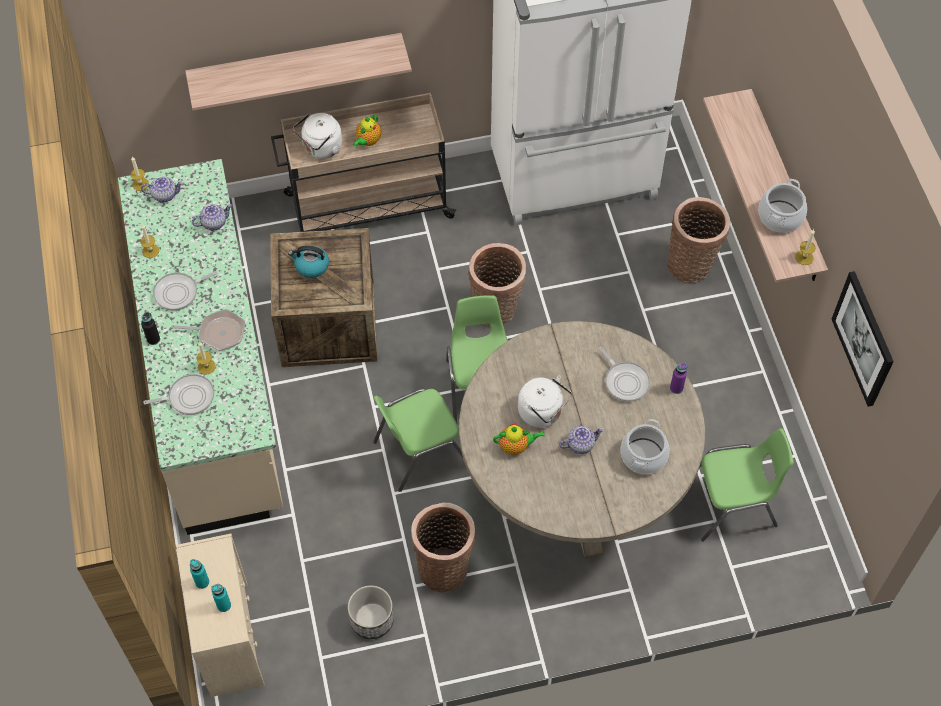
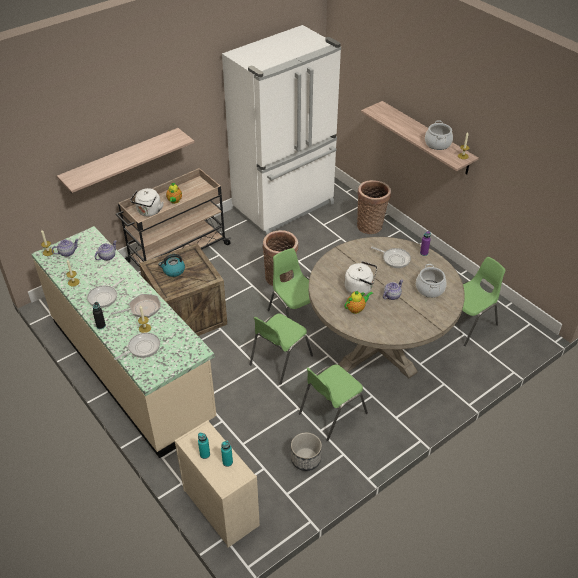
camera: 25 degrees left, 15 degrees down
basket [411,503,476,593] -> green chair [299,364,368,441]
picture [832,271,894,407] -> none

